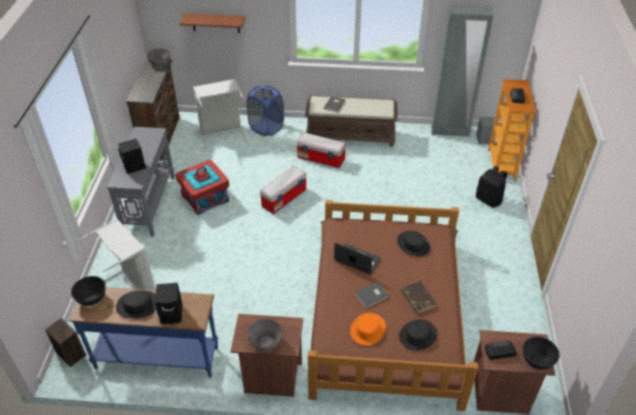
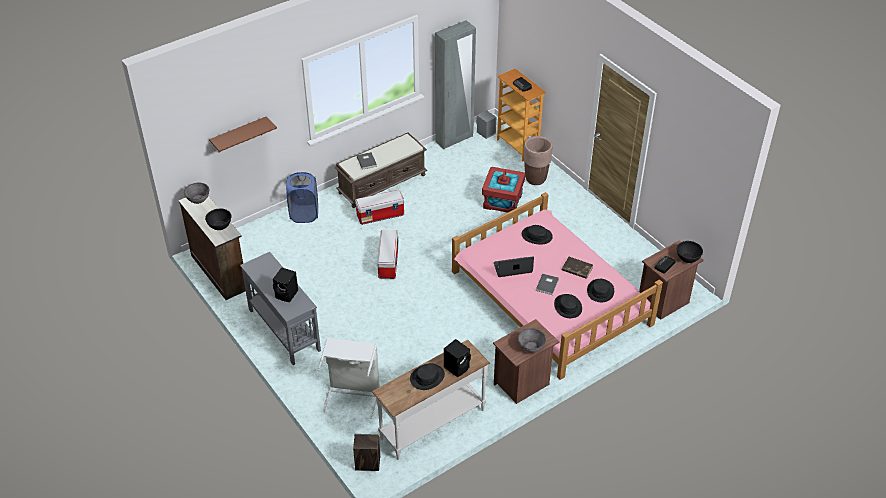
camera: 40 degrees left, 0 degrees up
blue console table [69,287,218,378] -> white console table [372,340,490,460]
black bowl [71,276,106,306] -> black bowl moved to [205,209,231,230]
red storage box [176,160,229,215] -> red storage box moved to [482,167,525,213]
grey laundry basket [193,79,248,152] -> none
brown bed [308,200,478,411] -> pink bed [452,192,663,380]
orange hat [350,313,386,346] -> black hat [554,294,582,318]
black backpack [476,166,507,208] -> brown planter [524,136,553,185]

